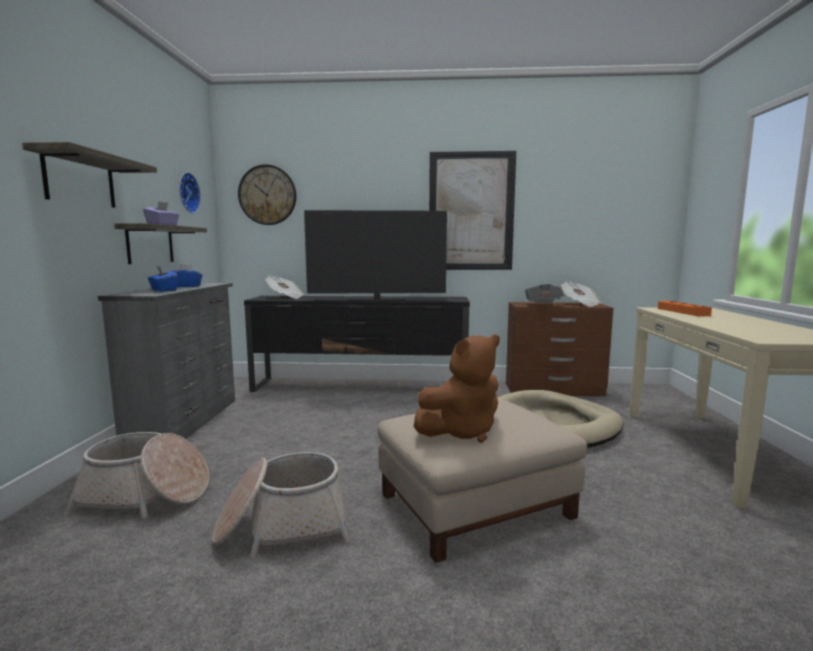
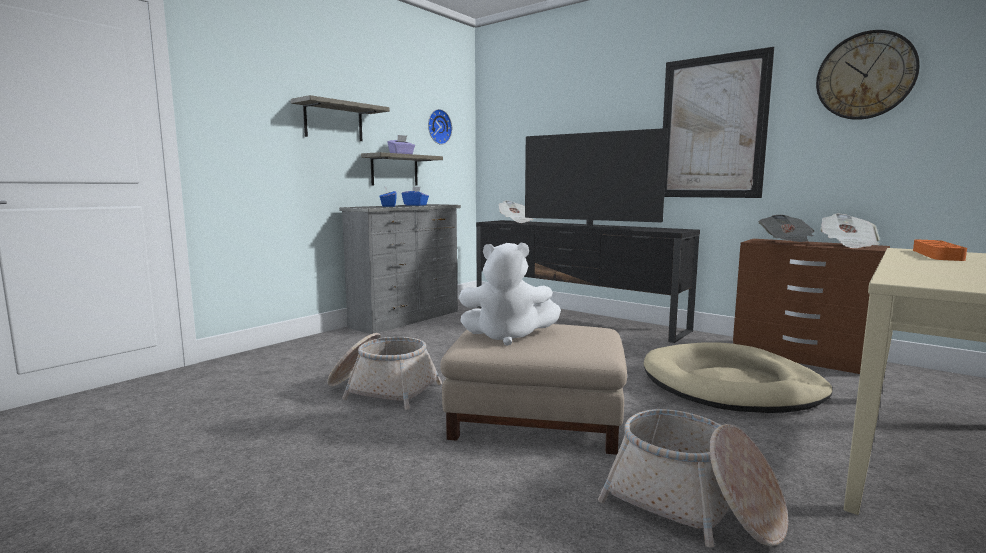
camera: 35 degrees right, 0 degrees up
basket [65,432,209,518] -> basket moved to [598,409,788,547]
wall clock [238,164,296,225] -> wall clock moved to [816,30,920,120]
brown plush toy [414,335,500,443] -> white plush toy [459,243,561,346]

